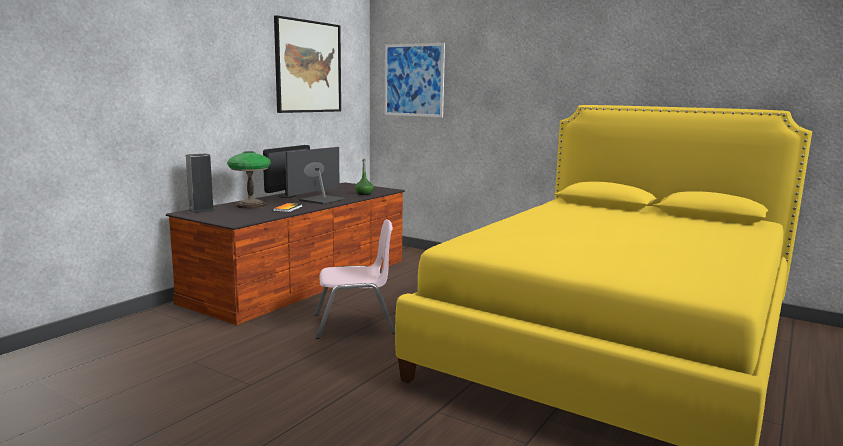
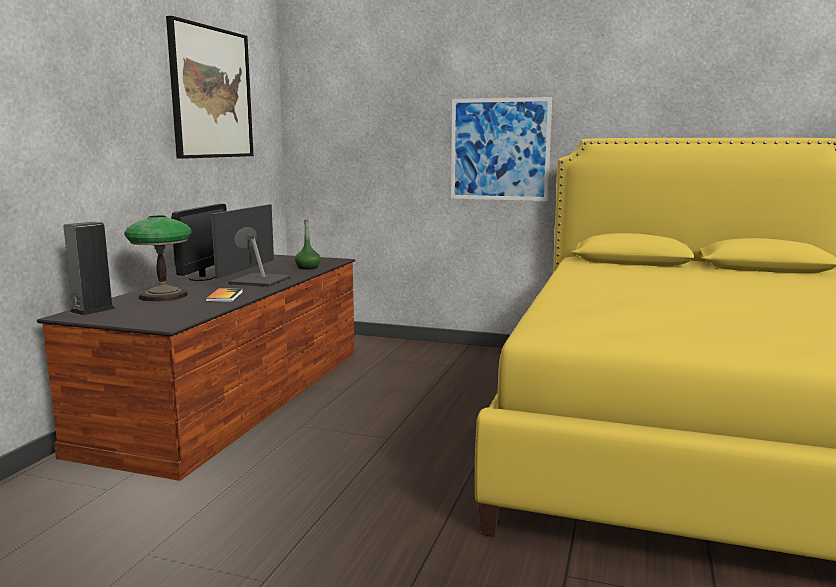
camera: 15 degrees left, 0 degrees up
pink chair [315,219,395,339] -> none
picture [385,43,445,117] -> picture moved to [451,97,552,201]

